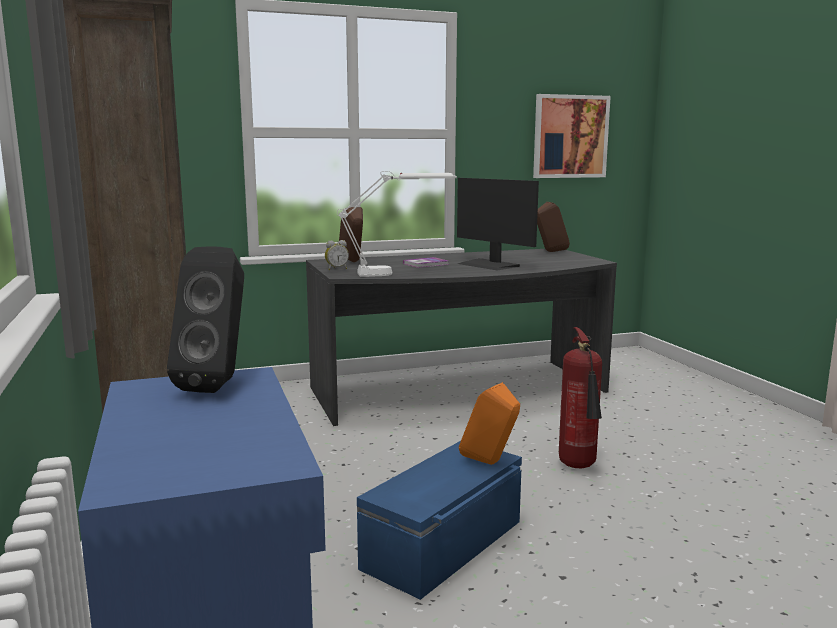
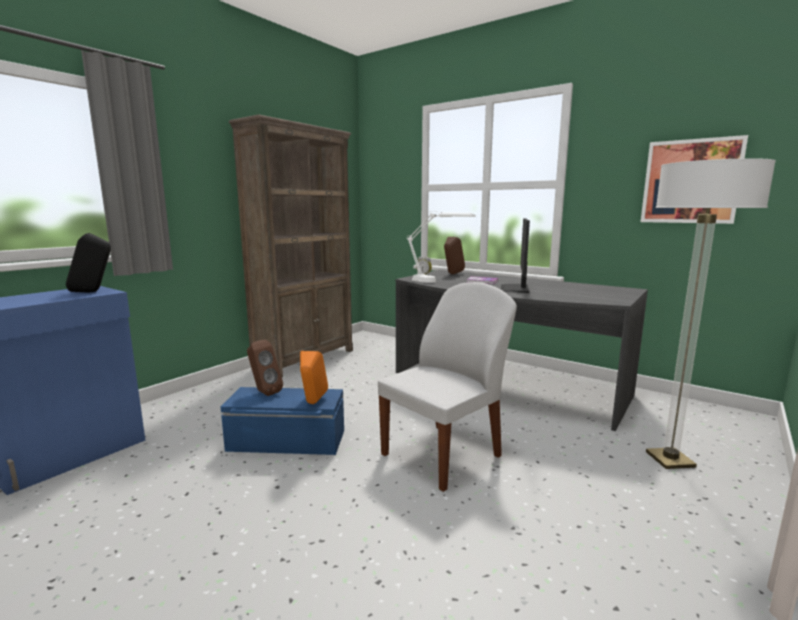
camera: 55 degrees right, 0 degrees up
brown speaker [537,202,570,252] -> brown speaker moved to [247,340,283,396]
fire extinguisher [559,327,602,469] -> white chair [378,282,517,492]
none -> floor lamp [646,158,776,469]

